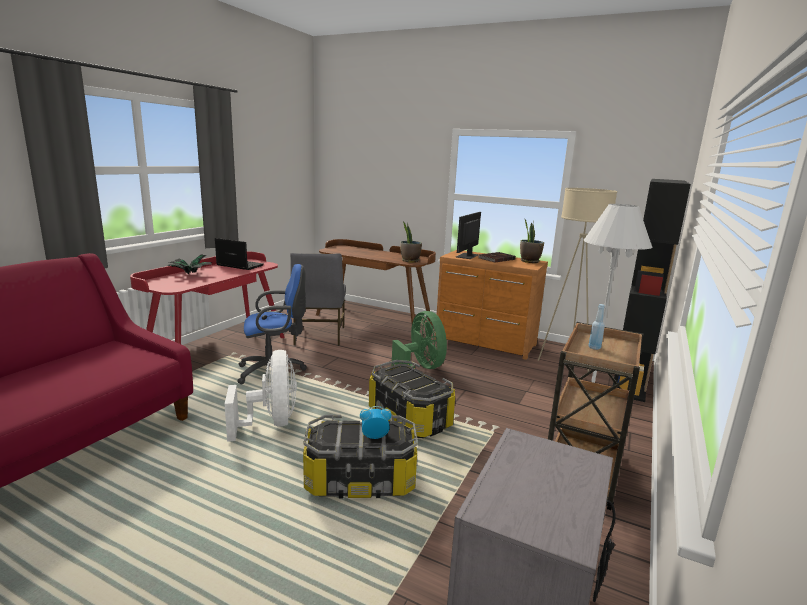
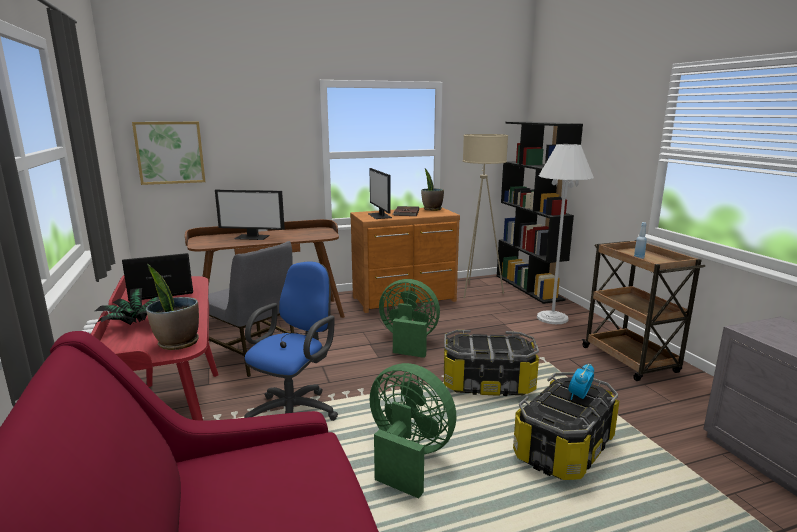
camera: 45 degrees left, 0 degrees up
white fan [225,350,297,442] -> green fan [370,363,456,498]
potted plant [400,222,422,263] -> potted plant moved to [146,264,199,350]
none -> picture [132,122,205,185]
none -> monitor [215,189,285,240]

